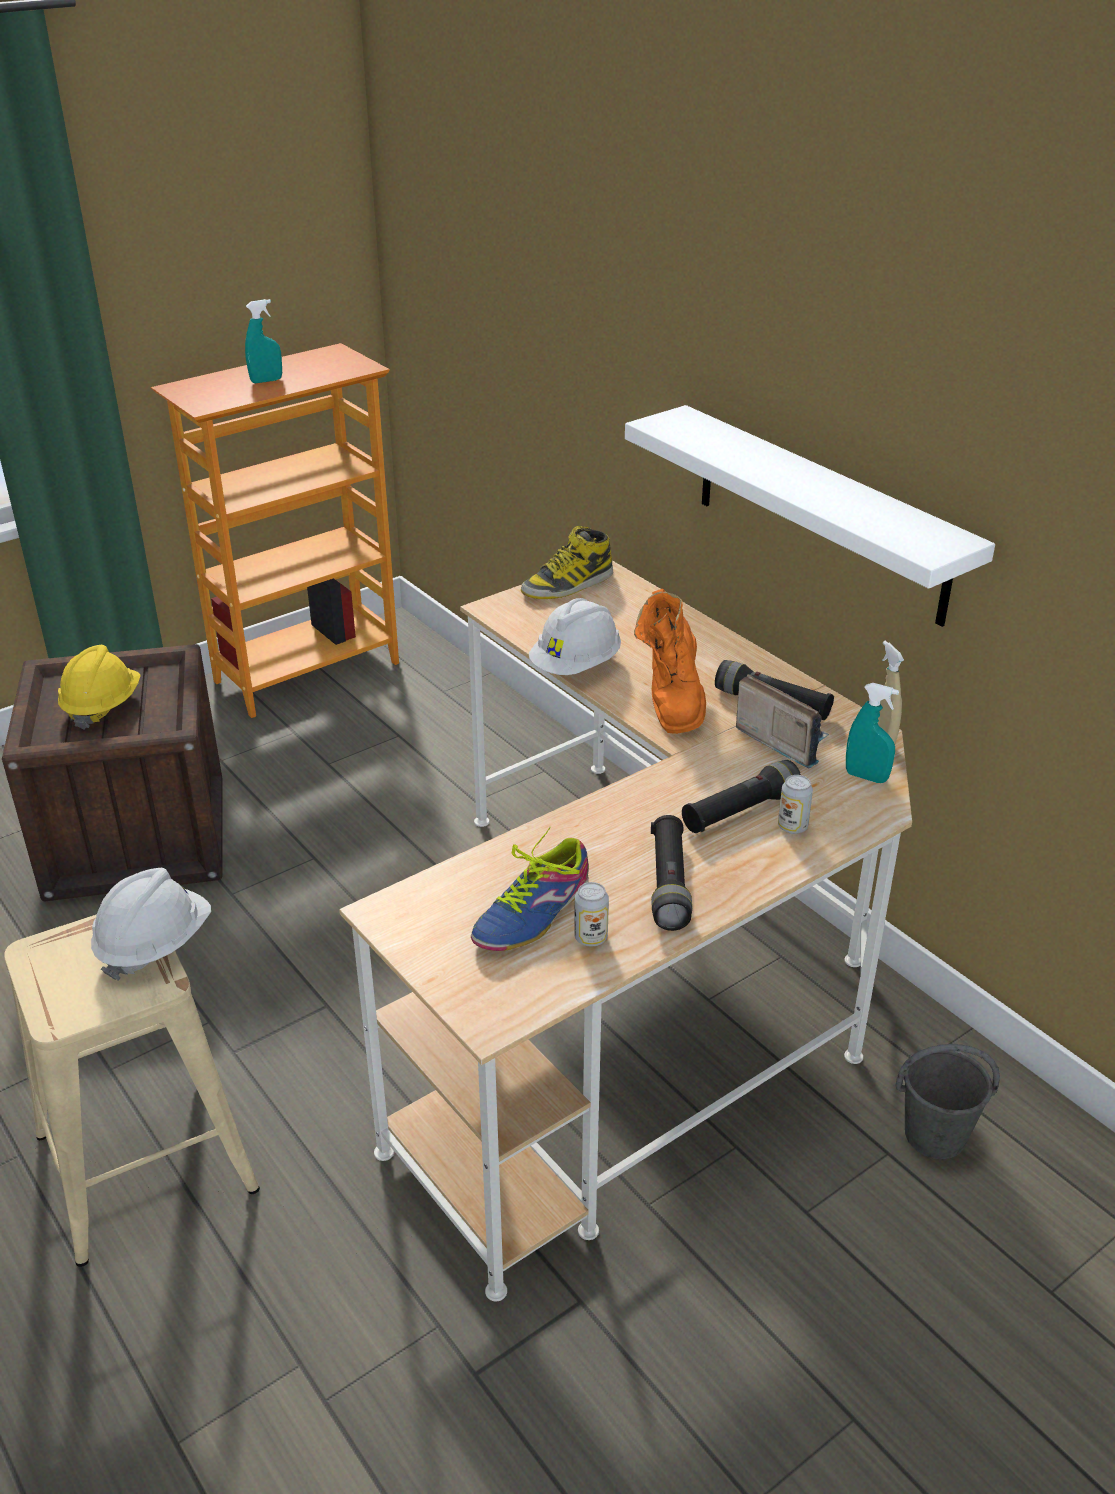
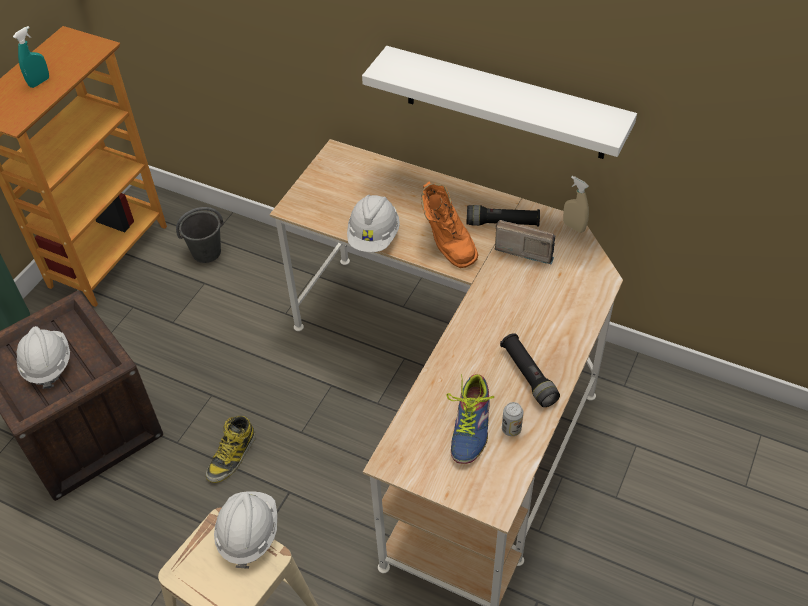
camera: 25 degrees left, 15 degrees up
yellow hard hat [58,645,141,730] -> white hard hat [17,326,70,389]
boot [521,526,613,599] -> boot moved to [206,415,256,483]
black flashlight [682,760,801,833] -> none
can [778,775,813,834] -> none
turquoise spray bottle [846,683,899,783] -> none
grey bucket [896,1044,1000,1159] -> grey bucket moved to [176,207,224,263]

